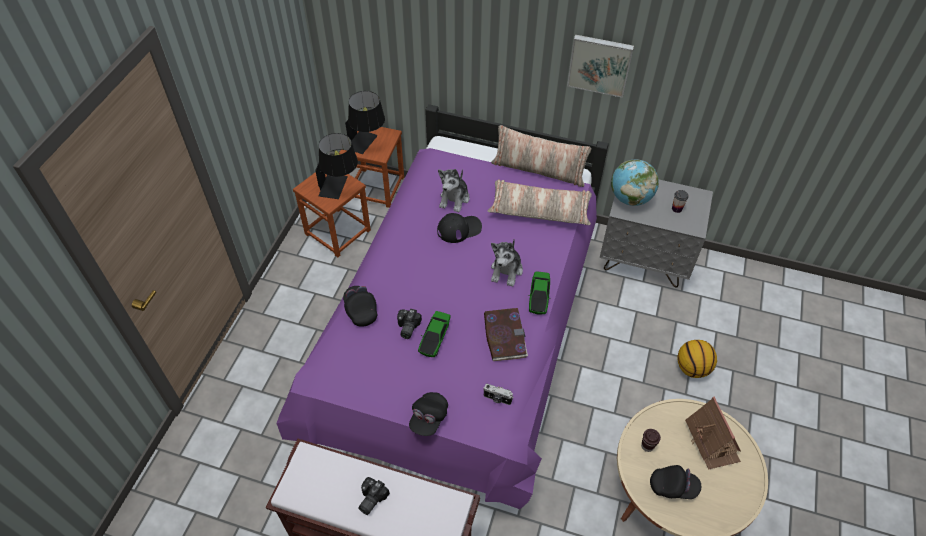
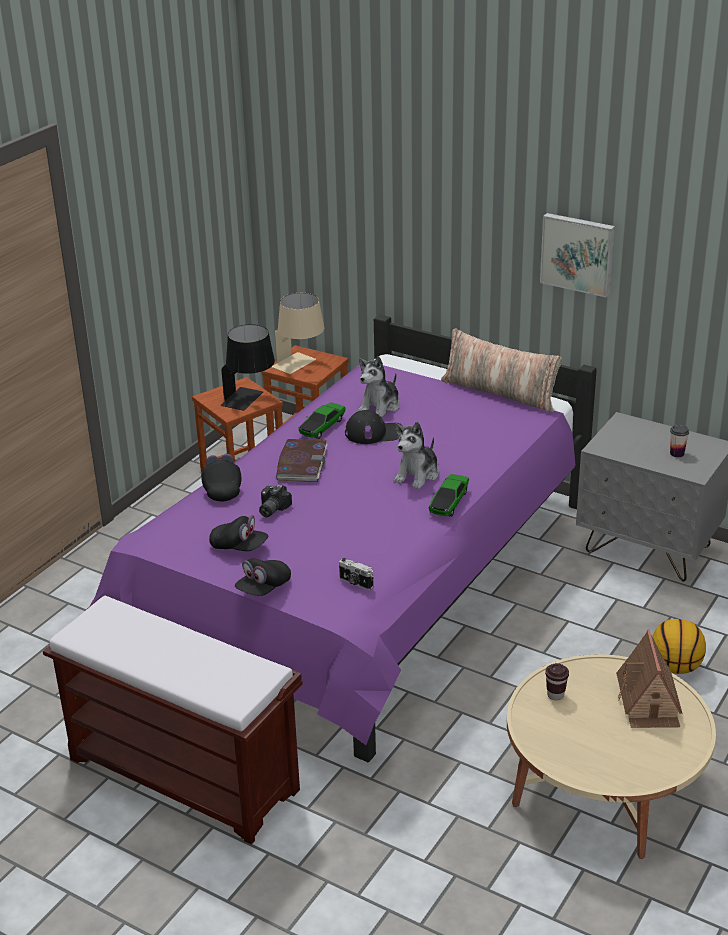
camera: 15 degrees right, 20 degrees down
black table lamp [345,91,385,154] -> beige table lamp [272,293,324,374]
camera [358,477,390,515] -> none
toy car [418,311,451,357] -> toy car moved to [298,403,346,439]
book [484,308,528,361] -> book moved to [276,439,327,482]
pillow [488,180,592,225] -> none
globe [611,159,659,206] -> none
black cap [650,465,701,499] -> black cap moved to [209,515,268,551]

